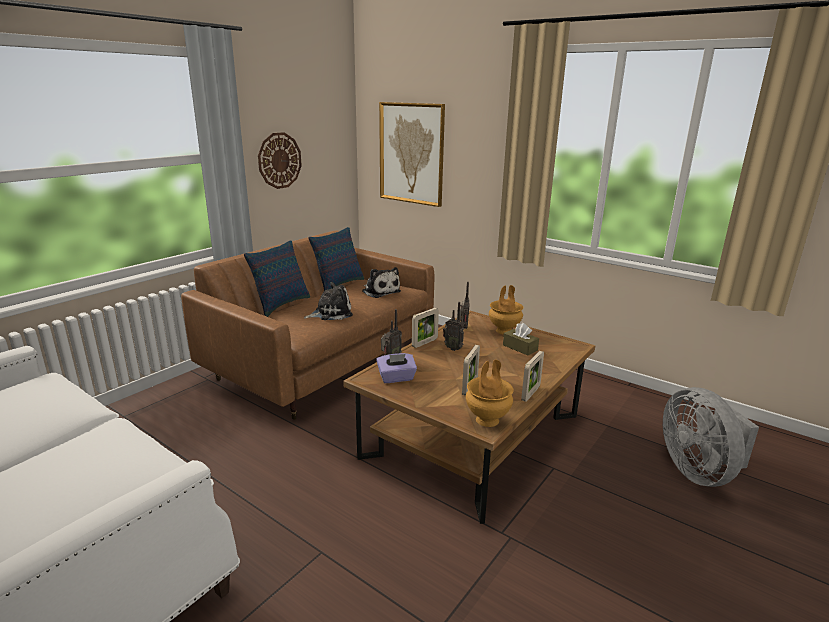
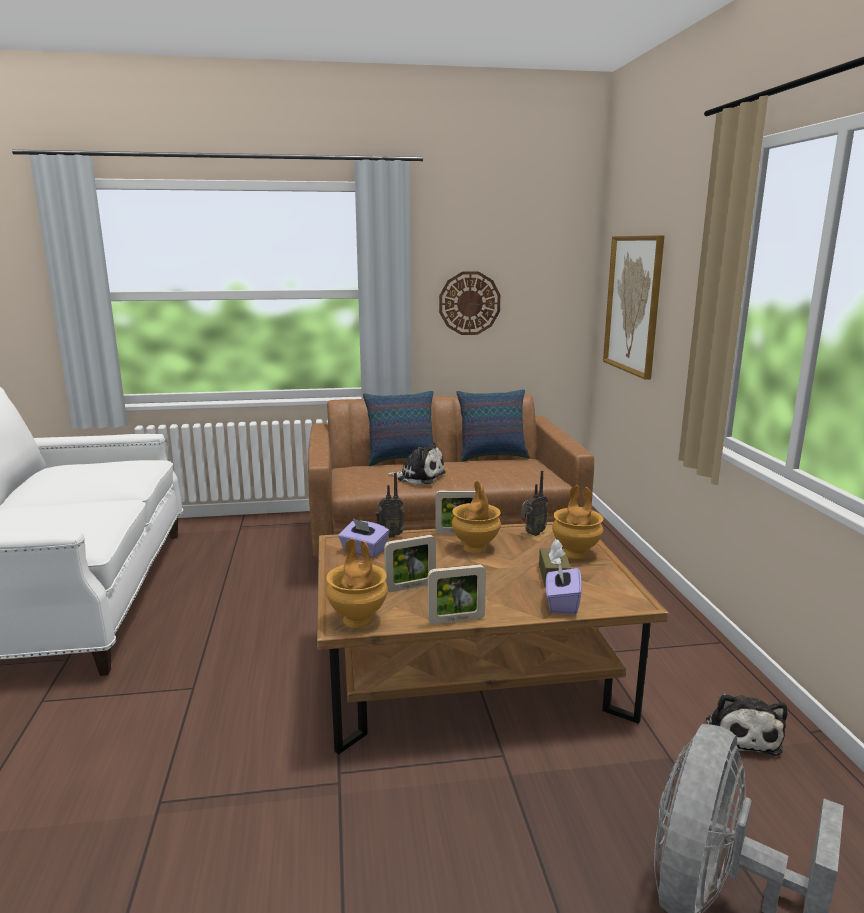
camera: 45 degrees right, 5 degrees down
plush toy [362,267,401,298] -> plush toy moved to [706,694,787,756]
radio [443,302,464,351] -> brown vase [452,481,501,553]
none -> purple tissue box [546,562,582,615]

